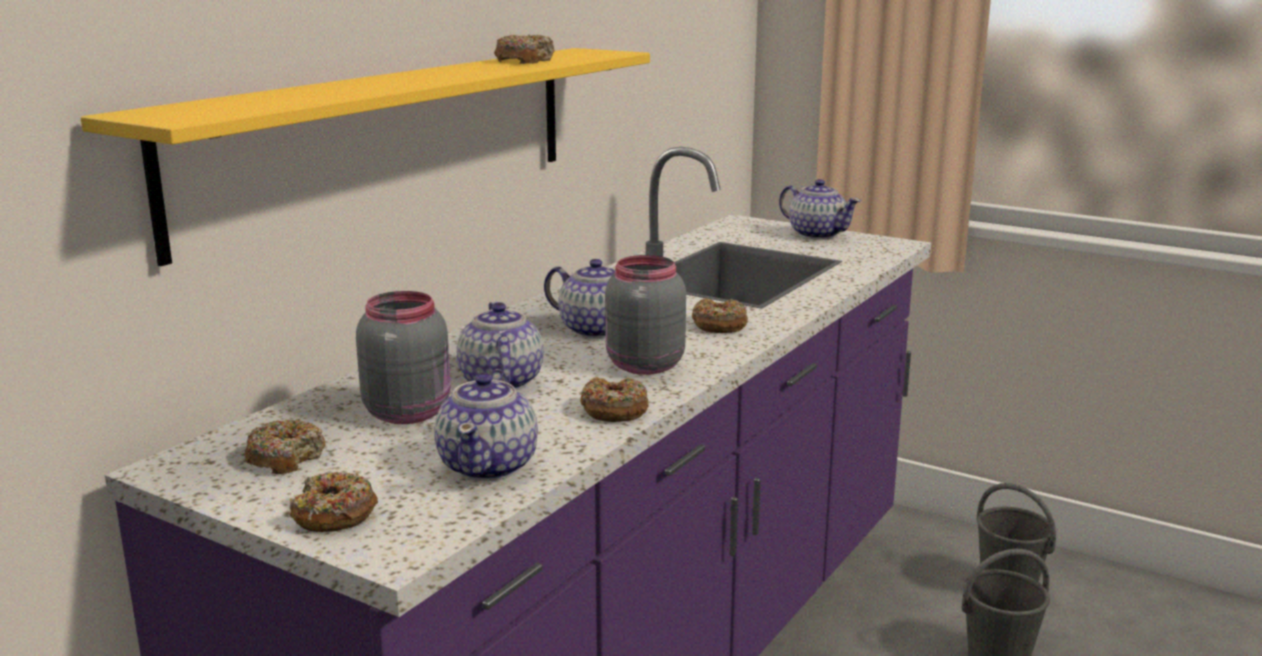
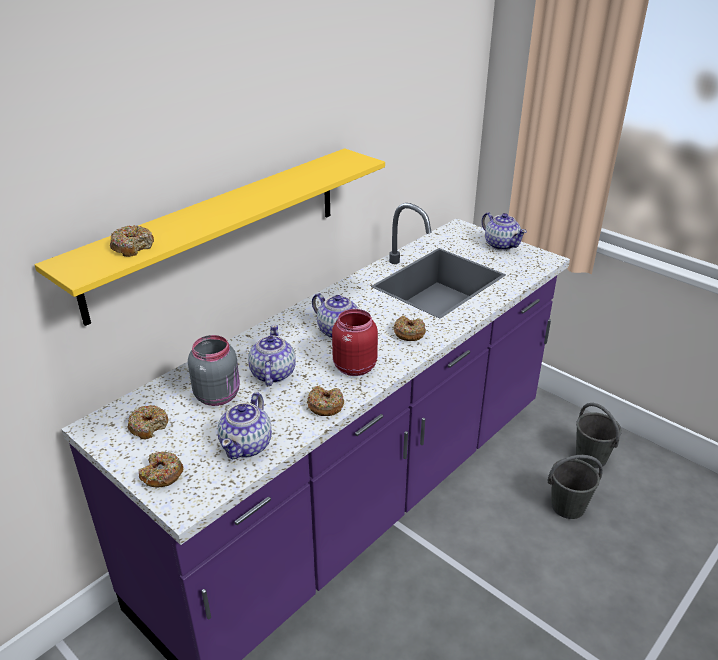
camera: 10 degrees right, 15 degrees up
donut [494,35,555,64] -> donut moved to [110,225,154,257]
grey jar [605,255,686,375] -> red jar [332,309,378,376]

